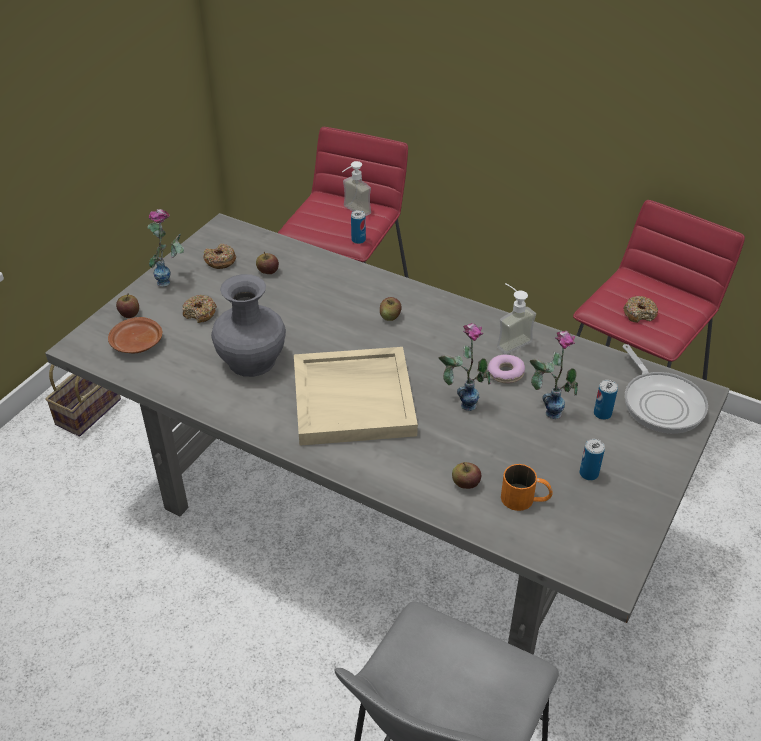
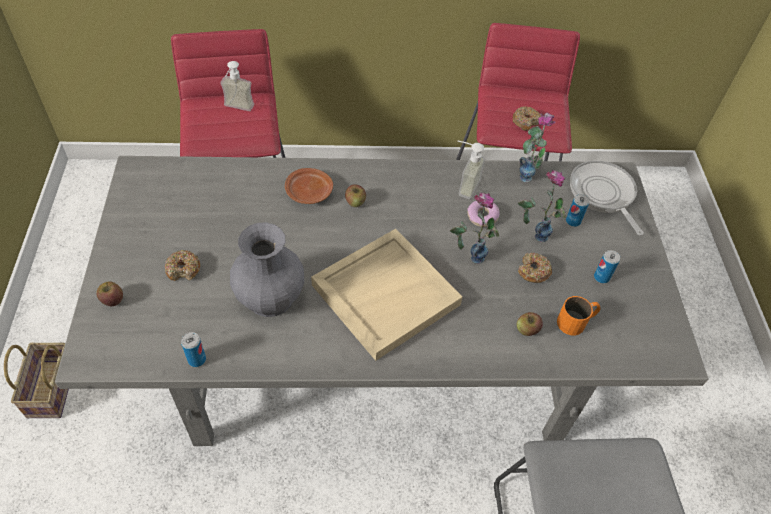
camera: 35 degrees left, 10 degrees up
brown plate [108,317,162,353] -> brown plate moved to [285,168,333,204]
vase [147,209,184,287] -> vase moved to [519,113,555,183]
donut [203,244,236,269] -> donut moved to [518,253,552,283]
apple [256,252,279,274] -> none
can [351,210,366,244] -> can moved to [181,332,206,367]
frying pan [622,344,708,434] -> frying pan turned 150 degrees counterclockwise [570,161,644,236]

